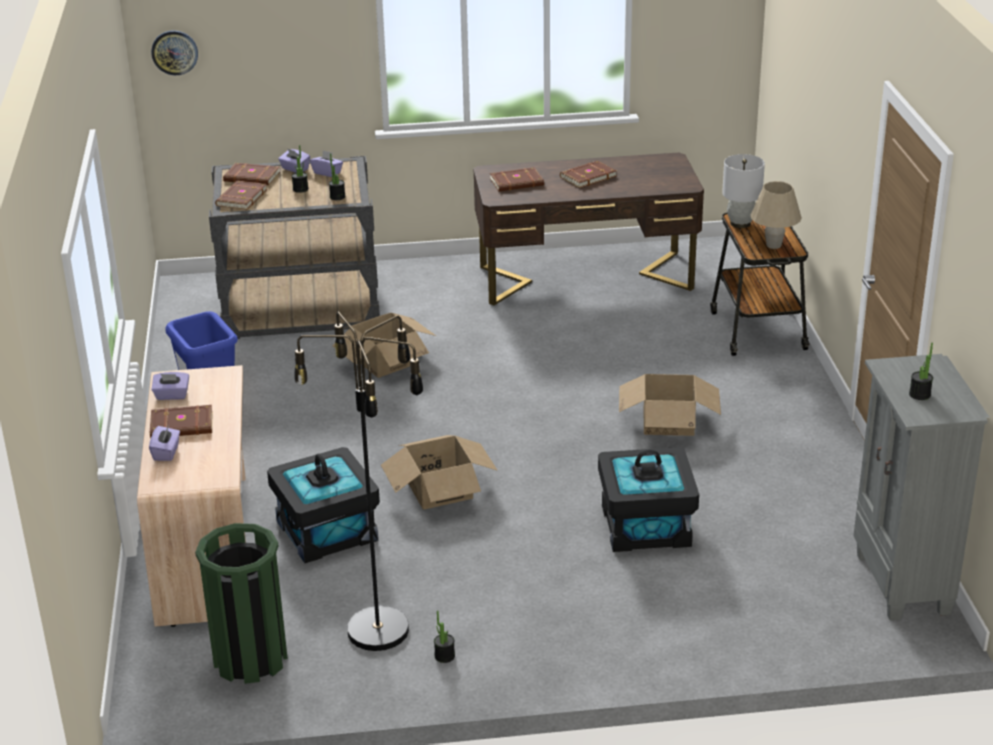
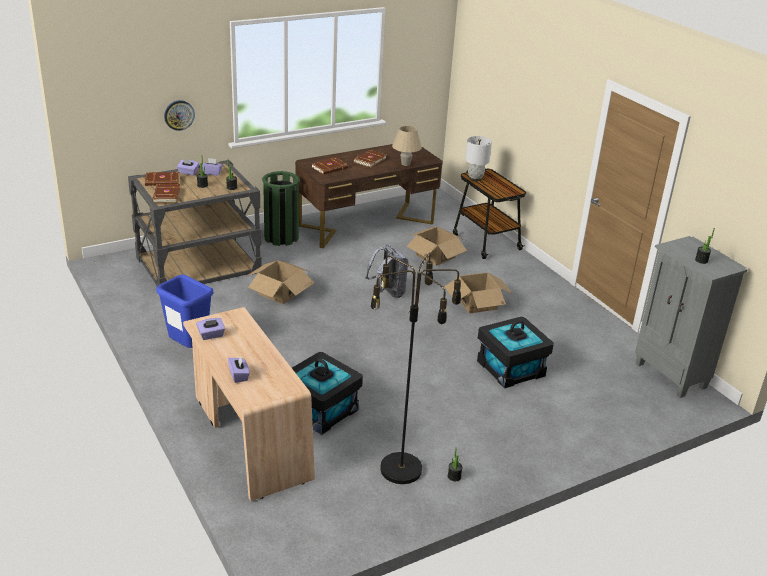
camera: 25 degrees left, 0 degrees up
brown book [150,405,213,439] -> none
wall clock [151,30,198,75] -> wall clock moved to [164,100,195,131]
green trash can [195,523,288,684] -> green trash can moved to [262,171,300,246]
cardboard box [381,435,498,510] -> cardboard box moved to [406,227,467,266]
beige table lamp [751,181,802,249] -> beige table lamp moved to [392,126,422,166]
none -> grey backpack [365,245,408,298]

